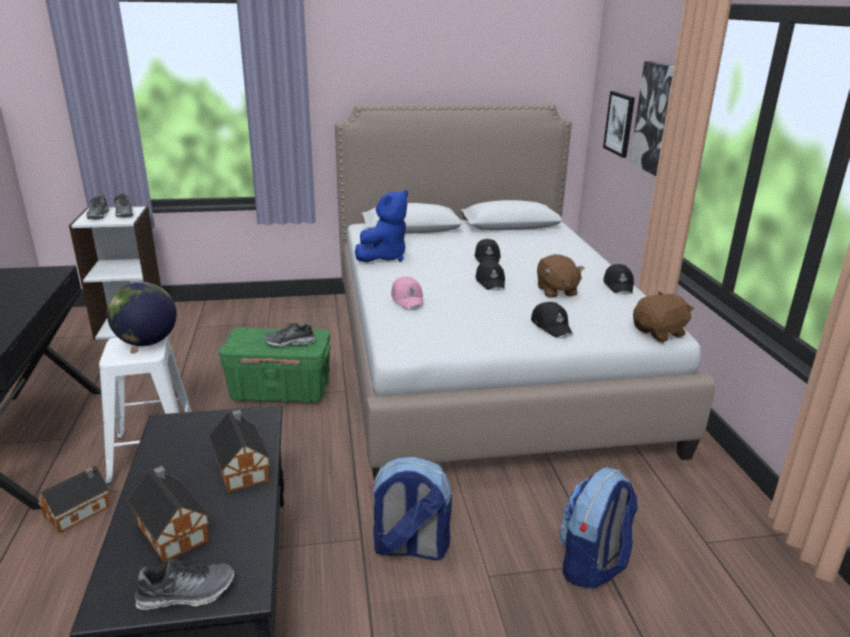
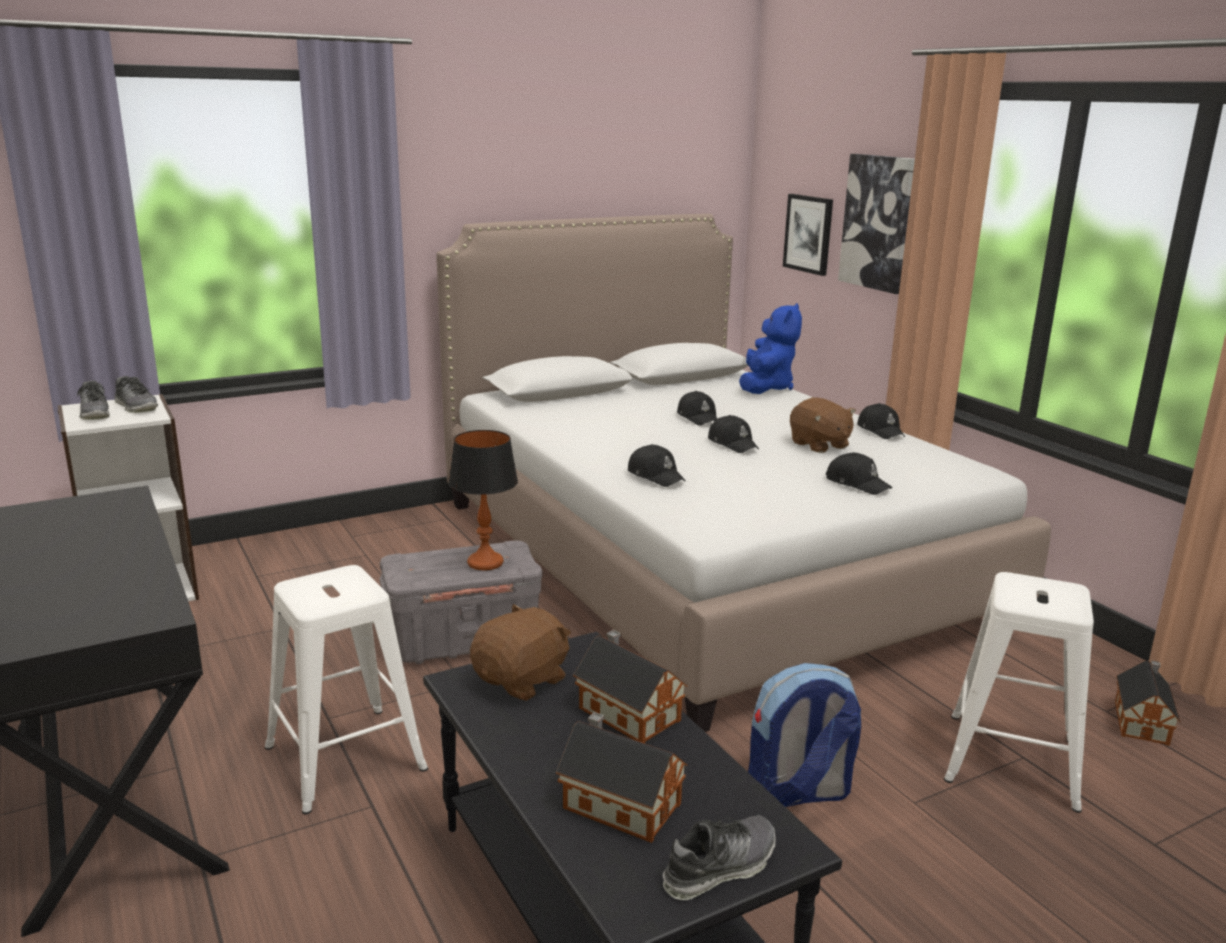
camera: 20 degrees left, 5 degrees down
toy house [37,466,110,533] -> toy house moved to [1115,661,1180,746]
globe [107,282,177,346] -> none
green storage box [219,327,331,404] -> grey storage box [380,541,542,664]
shoe [264,322,315,347] -> table lamp [448,430,518,570]
blue plush toy [355,190,408,263] -> blue plush toy moved to [739,303,802,394]
pink cap [391,276,423,309] -> black cap [628,444,686,487]
backpack [559,467,638,589] -> white stool [944,572,1094,813]
brown plush toy [633,291,694,342] -> brown plush toy moved to [470,604,571,701]

